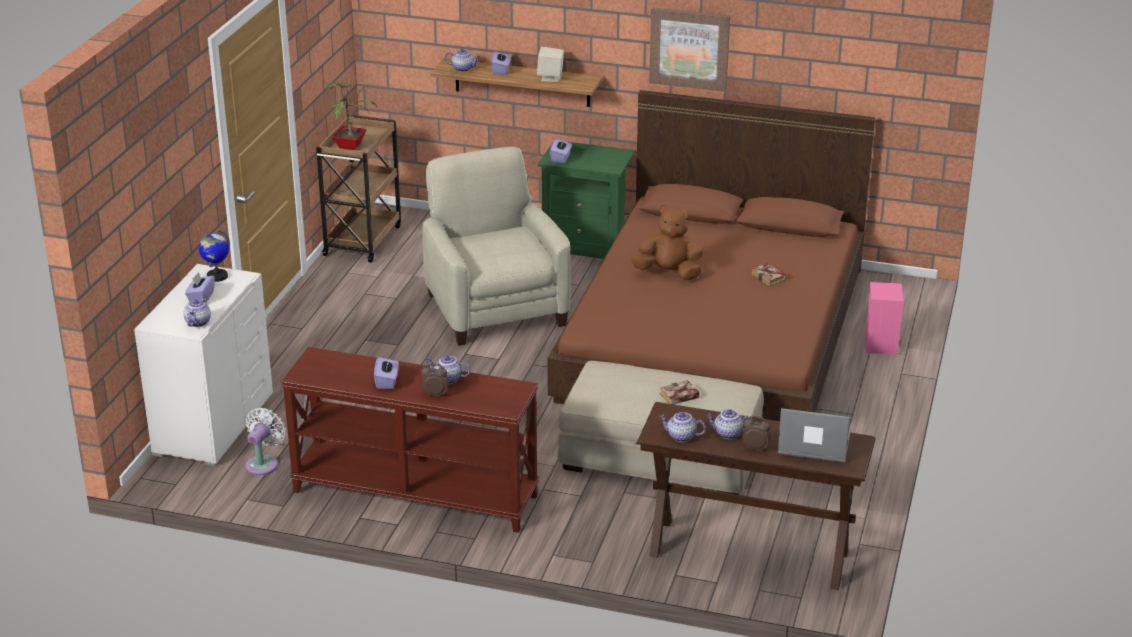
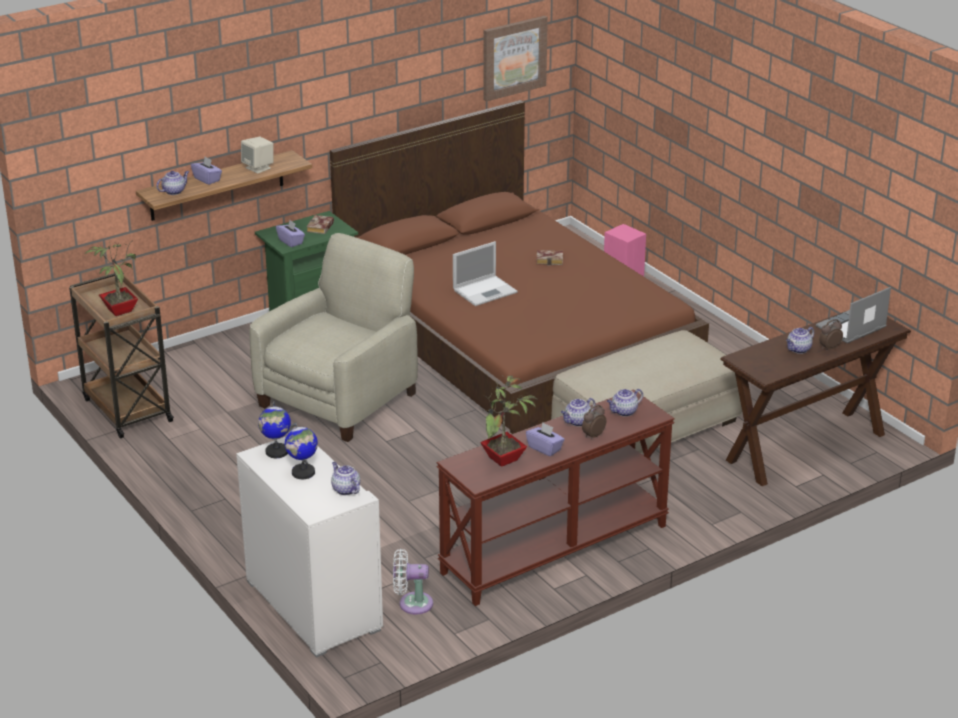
camera: 50 degrees left, 0 degrees up
purple tissue box [185,272,215,302] -> globe [285,422,318,479]
white fan [246,408,286,475] -> white fan turned 60 degrees counterclockwise [393,549,433,615]
beige armchair [422,147,571,346] -> beige armchair turned 105 degrees clockwise [250,233,418,442]
brown plush toy [631,205,703,280] -> laptop [453,241,518,306]
picture [649,8,730,92] -> picture moved to [483,16,548,102]
teapot [659,412,706,442] -> teapot moved to [607,389,643,417]
book [660,380,700,405] -> book moved to [306,215,334,234]
none -> potted plant [480,376,538,467]

